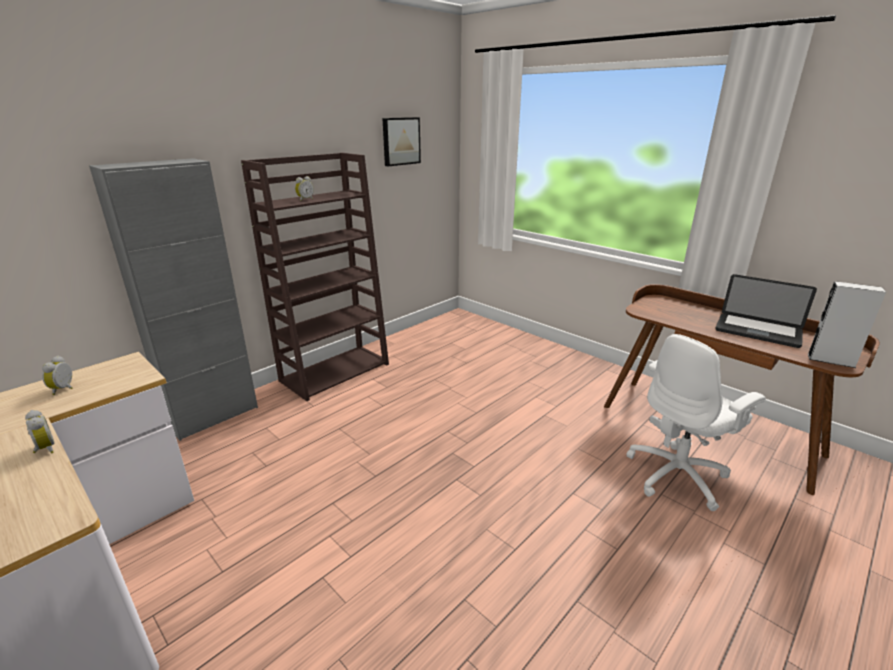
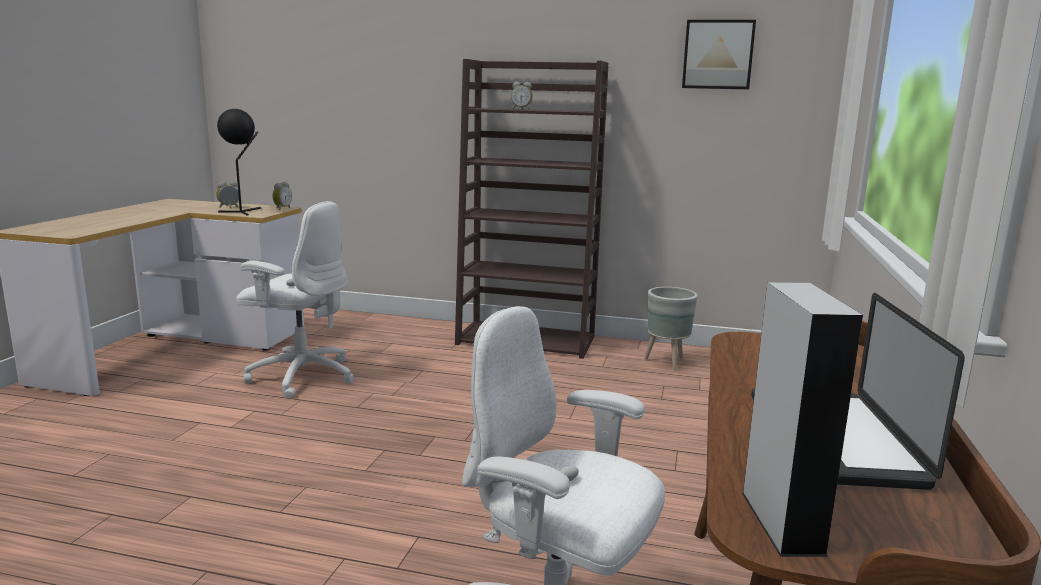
camera: 60 degrees right, 10 degrees down
alarm clock [25,410,55,453] -> alarm clock moved to [273,182,292,210]
grey cabinet [89,158,258,441] -> none
none -> black table lamp [217,109,261,216]
none -> white office chair [237,201,355,399]
none -> grey planter [644,287,698,371]

